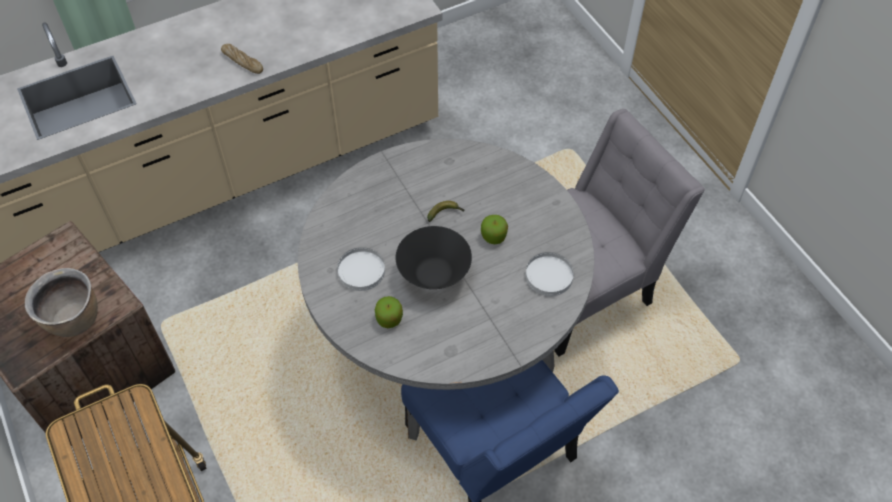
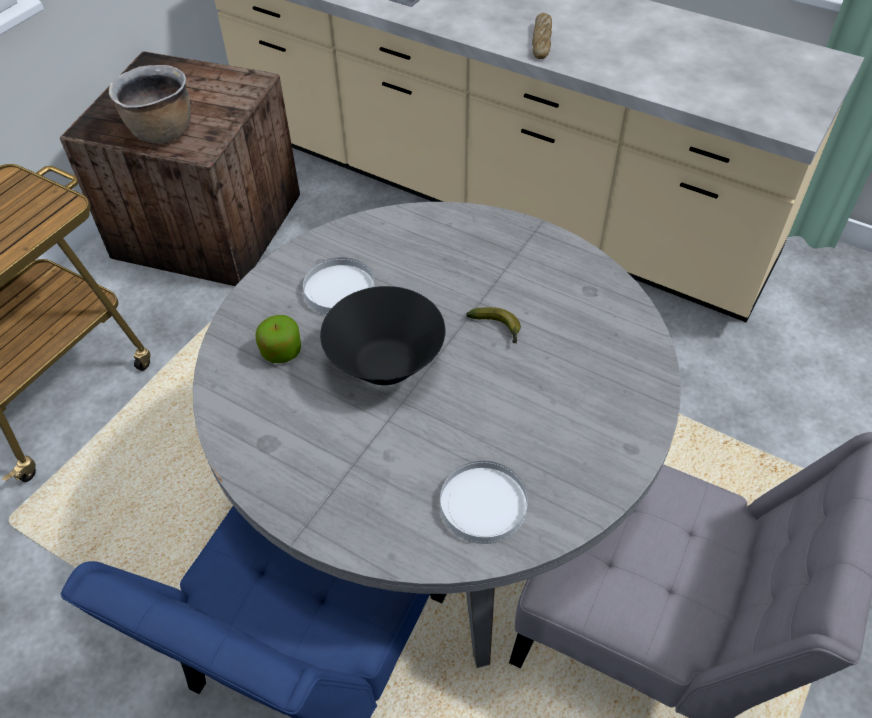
camera: 60 degrees right, 5 degrees down
apple [481,215,508,244] -> none

